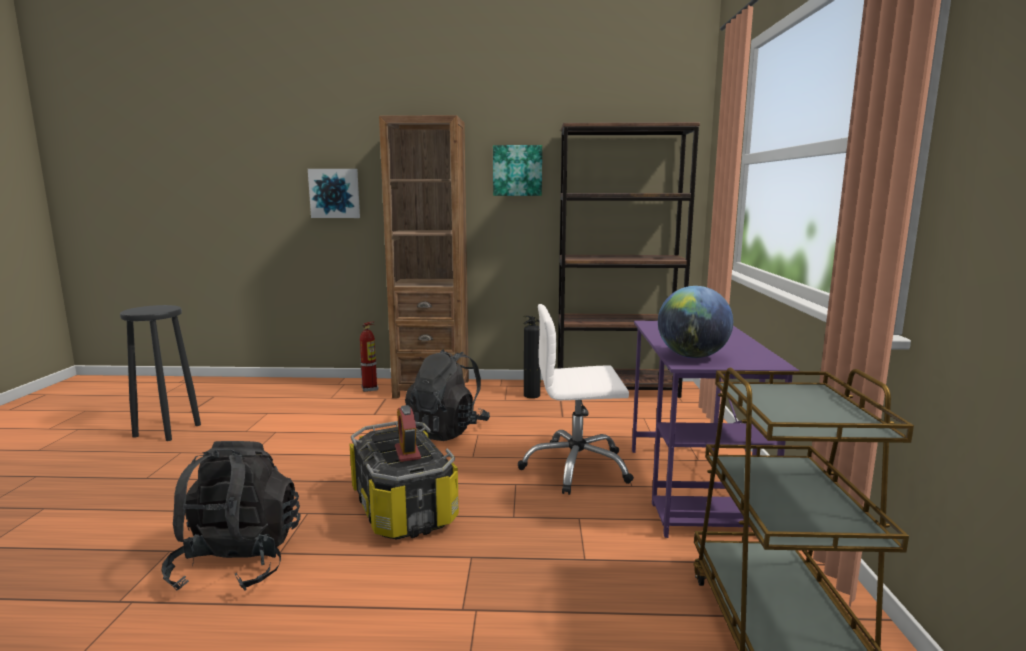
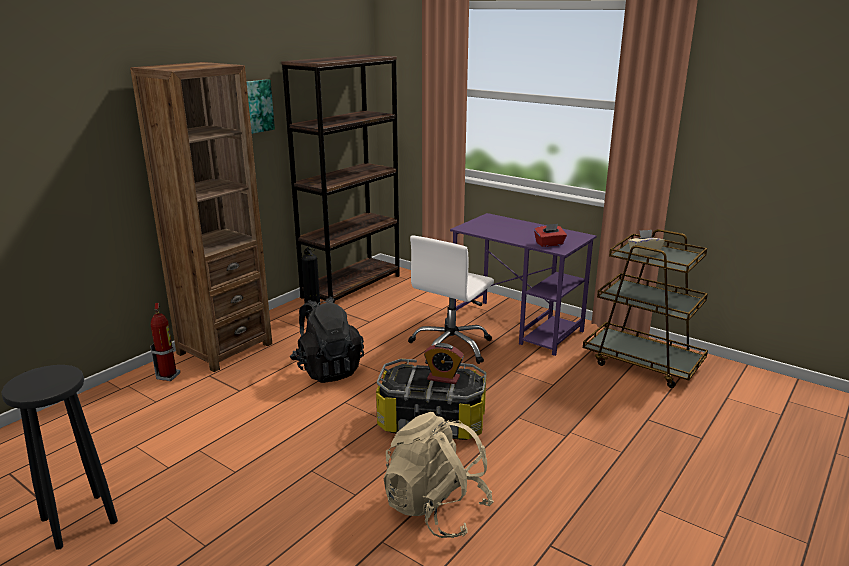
camera: 55 degrees left, 10 degrees up
black backpack [161,441,300,591] -> beige backpack [384,412,494,538]
picture [308,169,360,218] -> none
globe [658,286,733,358] -> red tissue box [534,224,567,247]
none -> beige tissue box [628,230,664,256]

